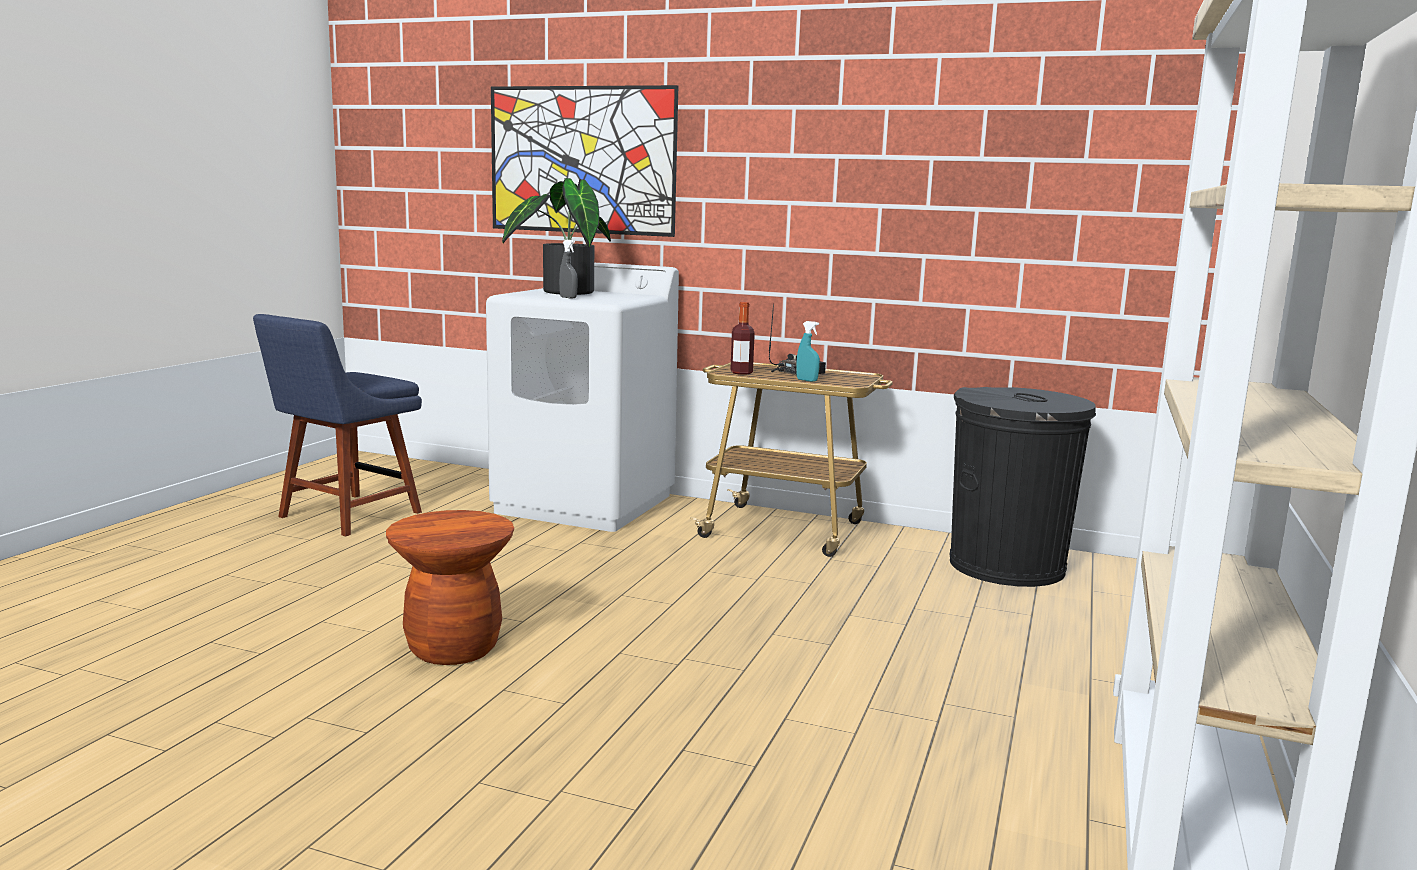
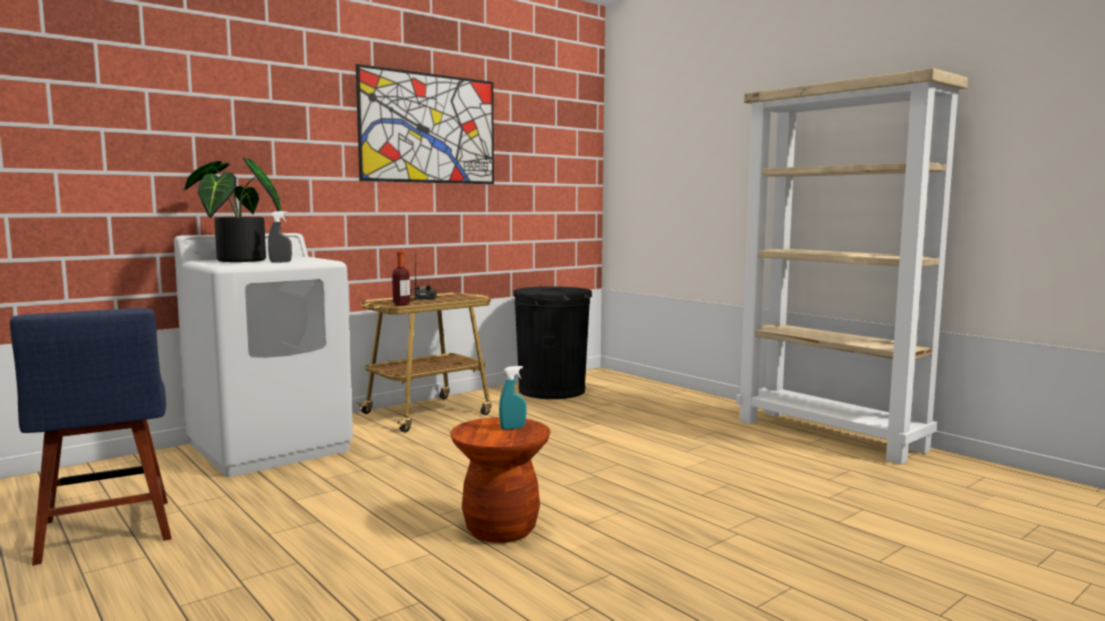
camera: 60 degrees left, 5 degrees down
picture [491,85,678,237] -> picture moved to [356,64,494,184]
turquoise spray bottle [796,321,820,382] -> turquoise spray bottle moved to [499,366,526,430]

